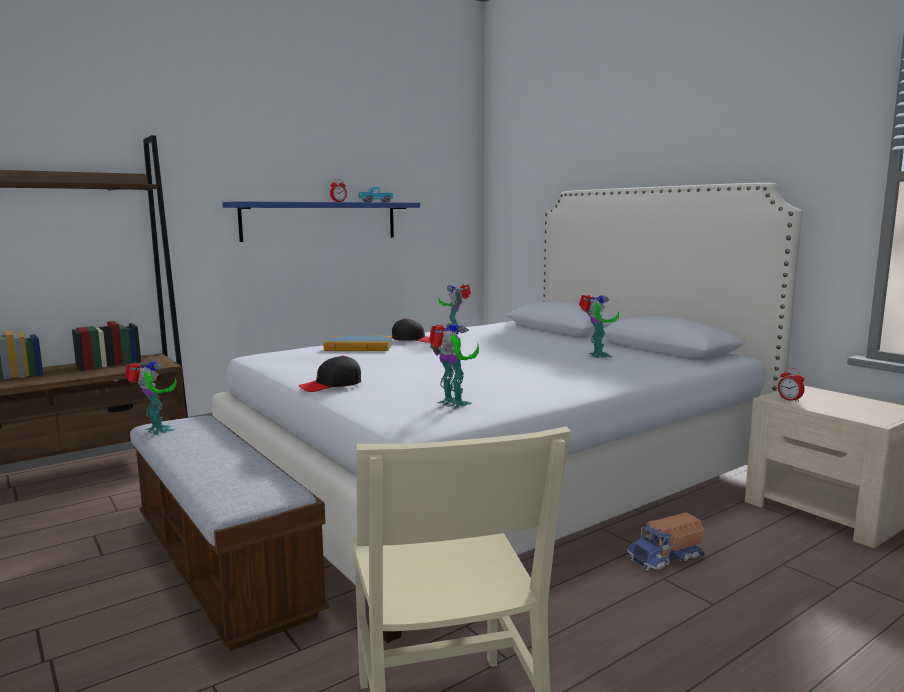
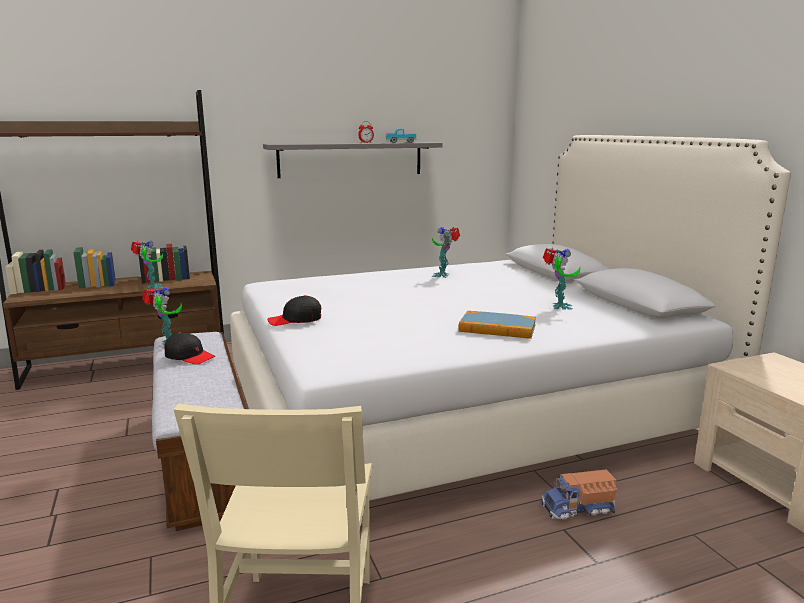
camera: 15 degrees right, 5 degrees up
blue shelf [222,201,420,242] -> grey shelf [263,142,443,178]
book [324,335,393,351] -> book moved to [459,311,536,339]
black cap [392,318,431,343] -> black cap moved to [164,332,215,365]
toy robot [429,323,479,409] -> toy robot moved to [131,241,163,289]
alarm clock [778,368,805,402] -> none

